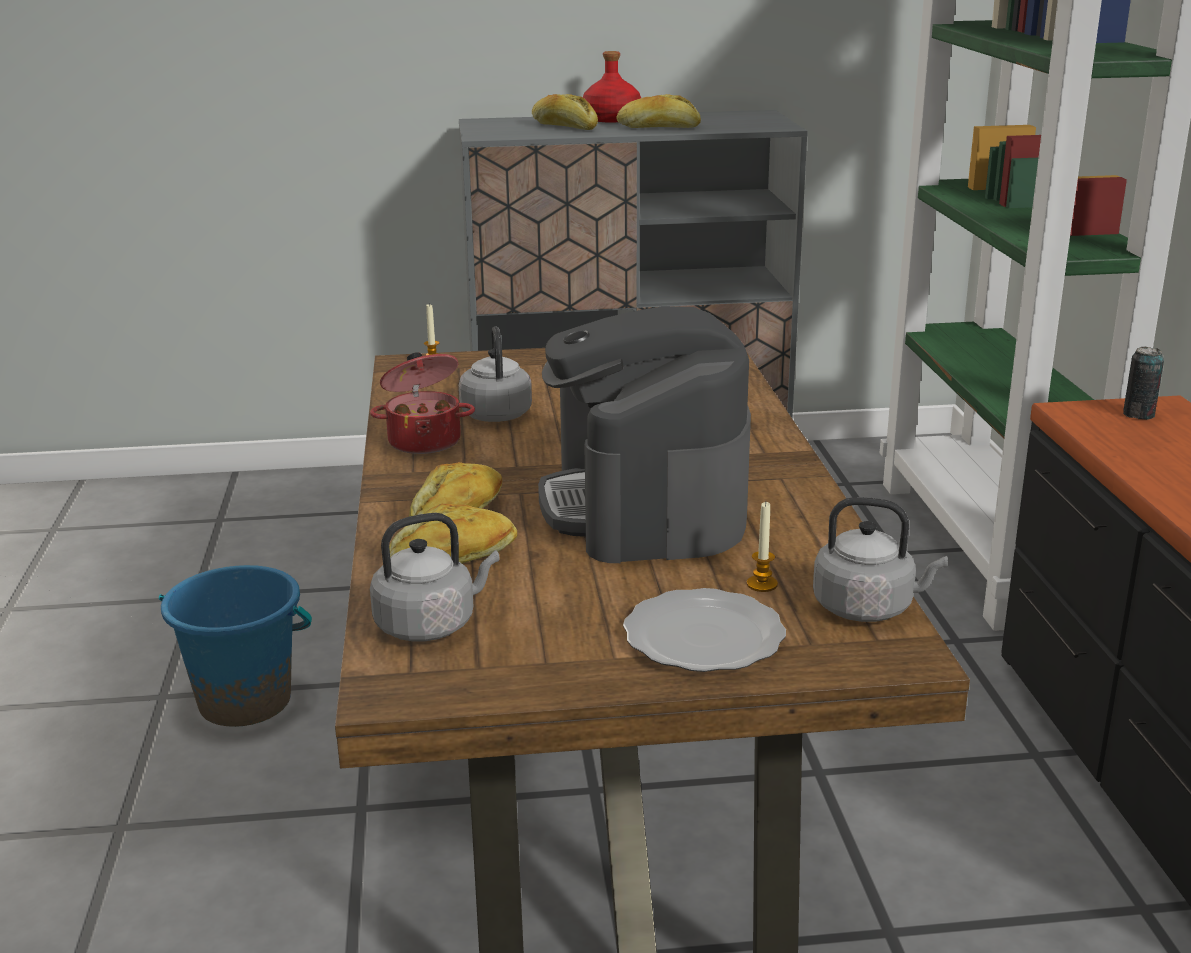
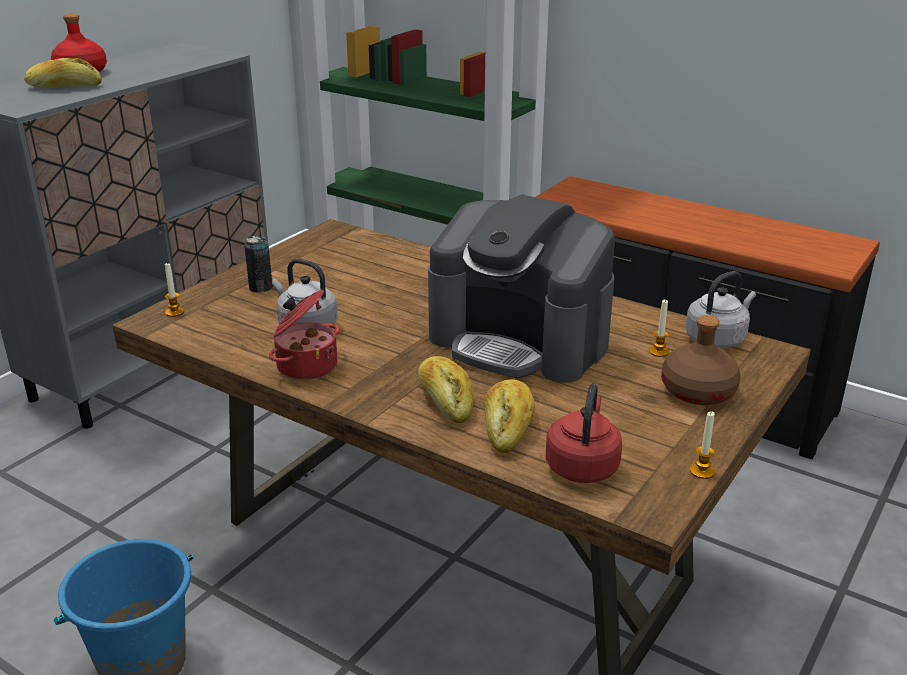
camera: 50 degrees left, 5 degrees up
grey kettle [370,513,499,641] -> red kettle [546,383,622,483]
bread [616,94,701,128] -> none
plate [623,588,786,672] -> brown bottle [661,315,741,405]
can [1123,346,1164,420] -> can moved to [244,235,273,293]
none -> candle [690,411,715,479]

